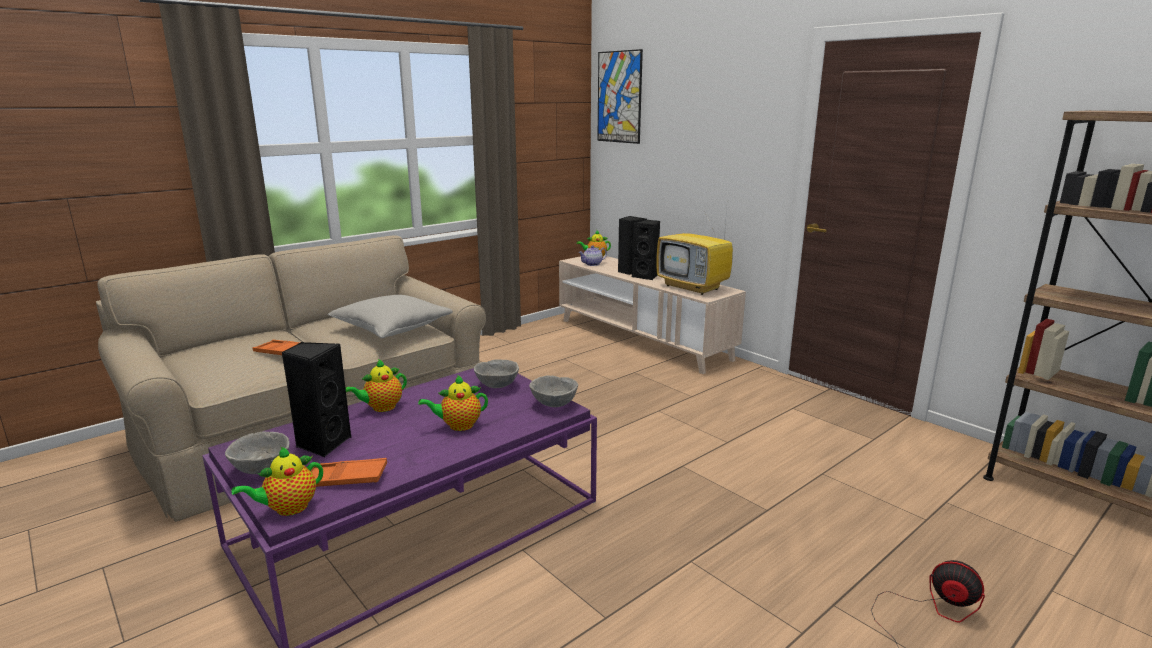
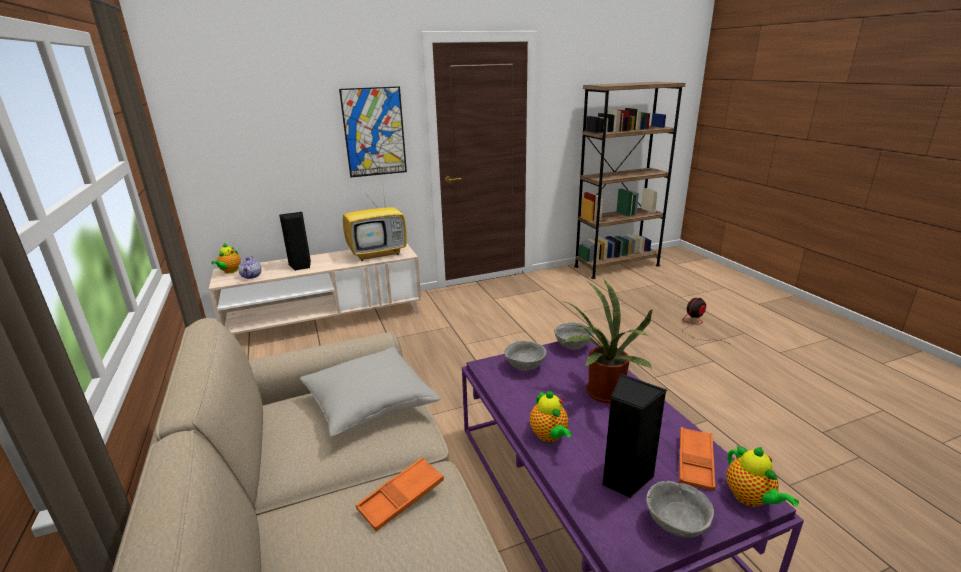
camera: 70 degrees left, 5 degrees up
teapot [418,375,488,431] -> potted plant [562,279,653,403]
picture [597,49,643,144] -> picture moved to [339,86,407,177]
black speaker [632,220,660,280] -> none

